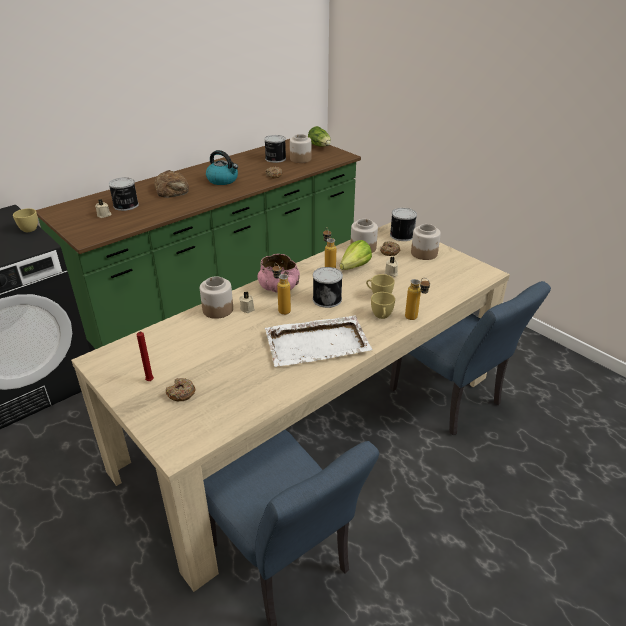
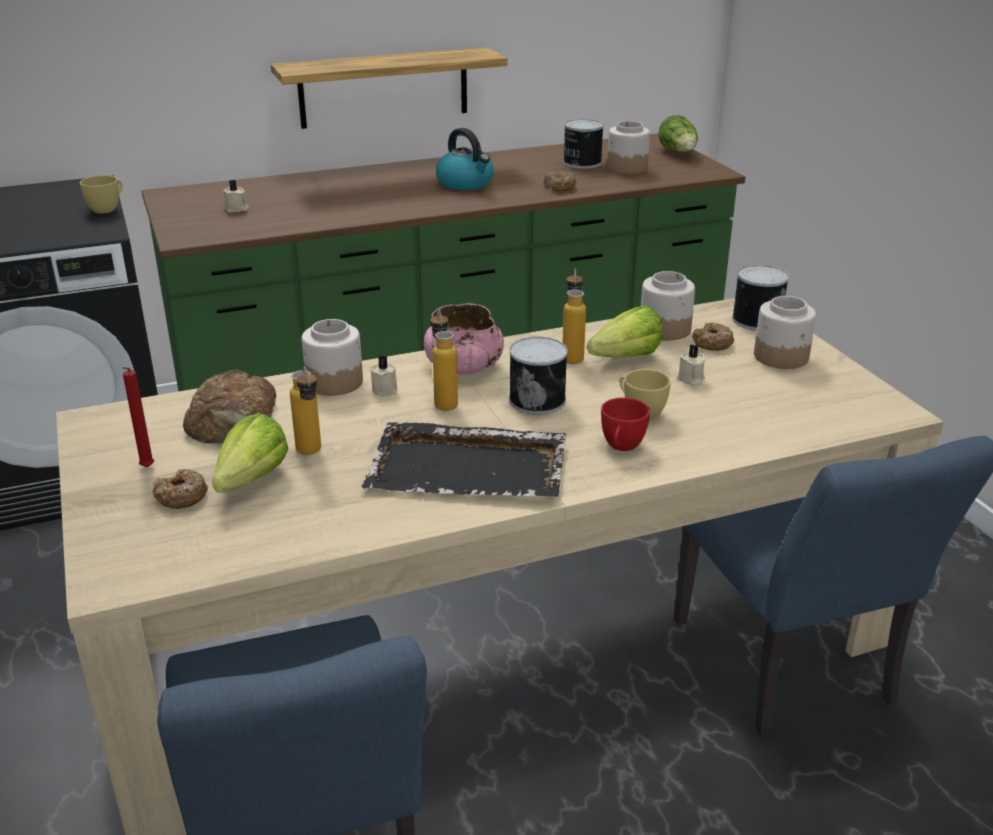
camera: 20 degrees right, 5 degrees down
can [109,177,139,211] -> none
bread [154,170,189,198] -> bread moved to [183,369,276,444]
white tray [265,316,372,367] -> black tray [361,422,567,497]
yellow cup [371,292,395,319] -> red cup [601,397,650,451]
bottle [405,278,430,320] -> bottle moved to [290,367,321,455]
none -> lettuce [212,413,288,493]
none -> shelf [271,47,507,129]

